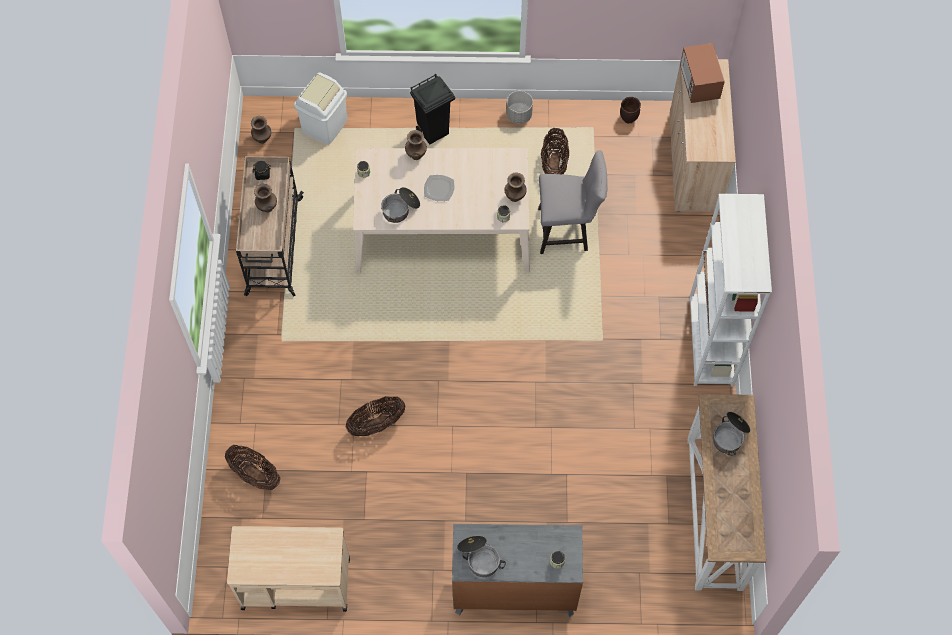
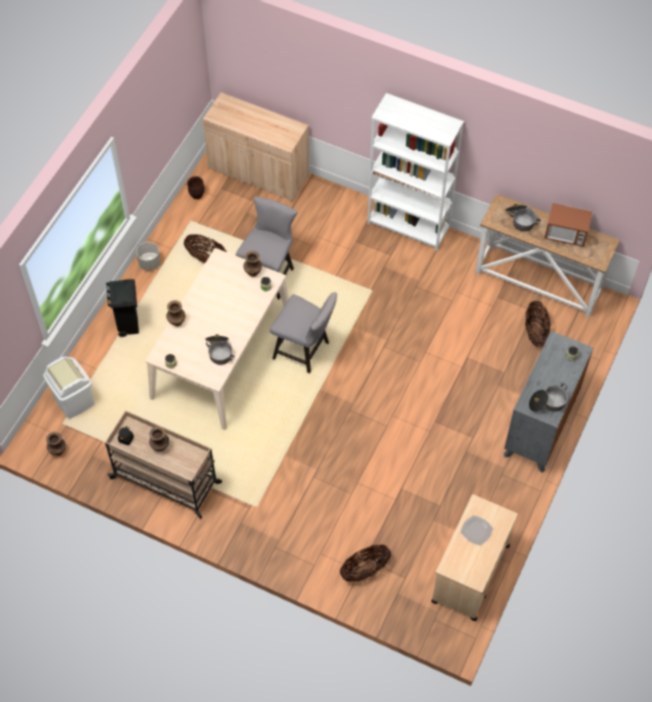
camera: 65 degrees left, 5 degrees down
basket [346,396,405,436] -> basket moved to [525,301,551,347]
plate [424,175,454,201] -> plate moved to [461,515,493,545]
microwave [680,43,725,103] -> microwave moved to [544,203,592,247]
none -> grey chair [270,292,337,374]

